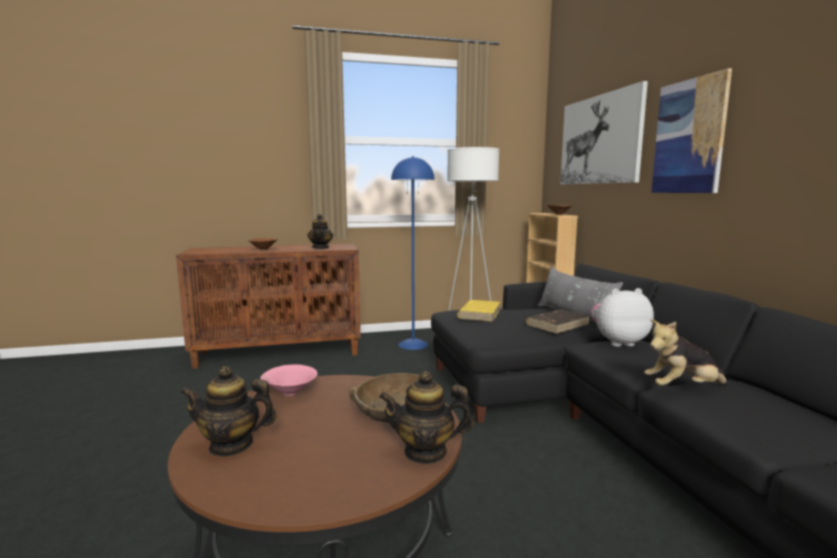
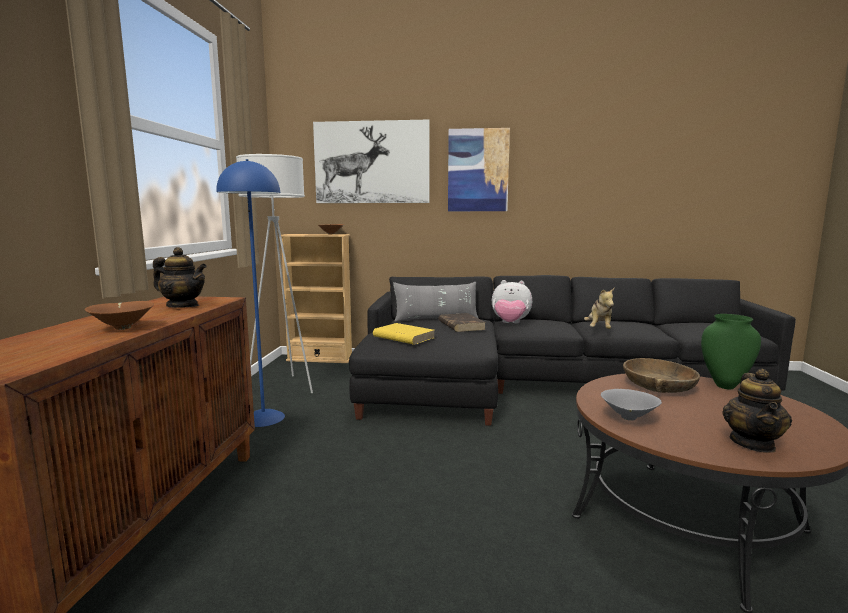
camera: 70 degrees left, 0 degrees up
pink bowl [260,364,318,396] -> grey bowl [601,389,662,421]
teapot [379,371,474,464] -> green vase [701,314,761,389]
plush toy [591,288,654,347] -> plush toy turned 90 degrees counterclockwise [492,280,532,323]

